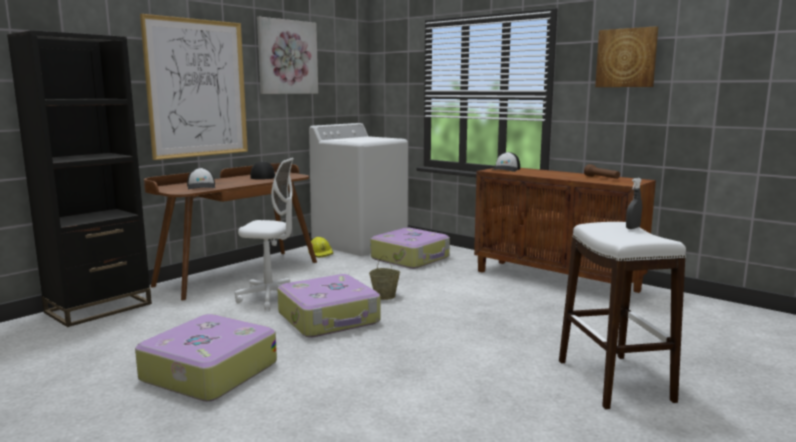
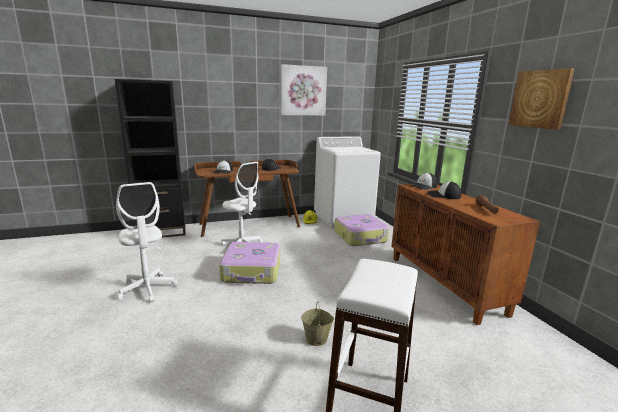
camera: 30 degrees right, 5 degrees up
suitcase [135,314,277,402] -> white office chair [116,182,178,303]
picture [140,14,248,160] -> none
beige bucket [369,255,400,300] -> beige bucket moved to [301,301,334,346]
grey spray bottle [626,178,642,229] -> none
none -> cap [427,181,461,199]

